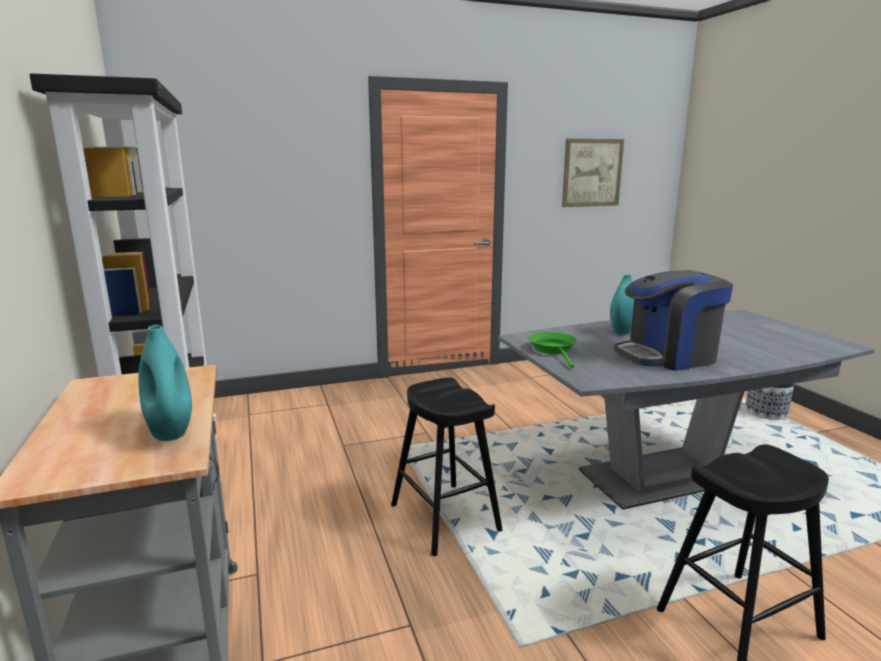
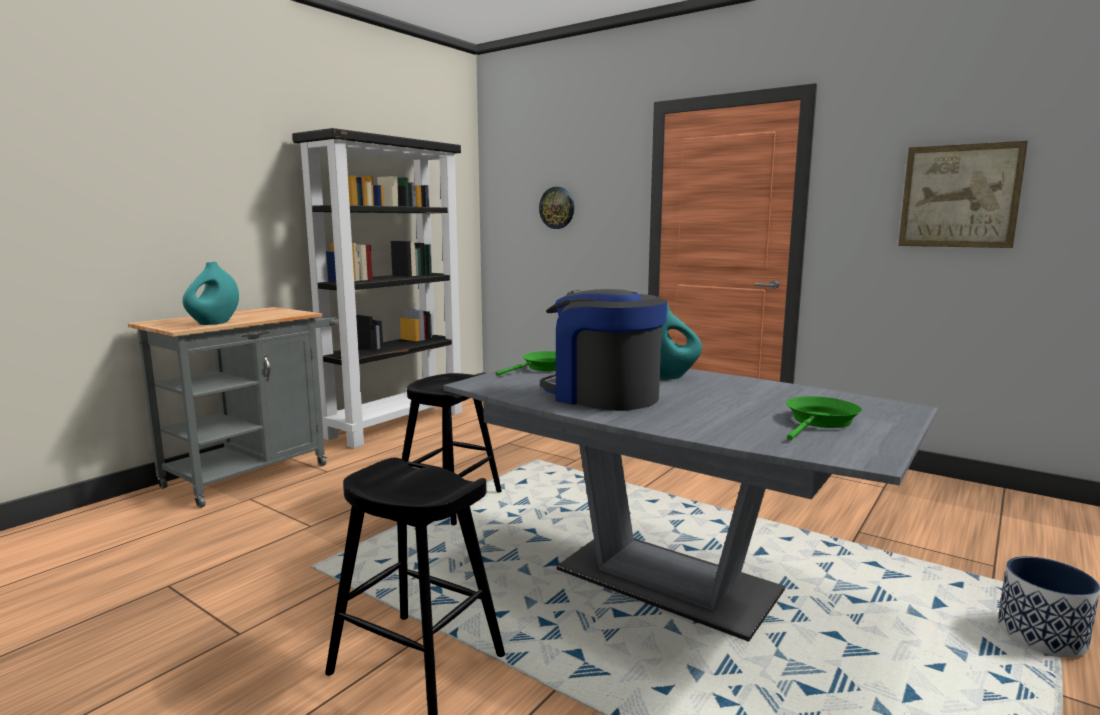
camera: 55 degrees right, 5 degrees down
none -> wall clock [539,187,574,229]
none -> green frying pan [786,396,862,440]

